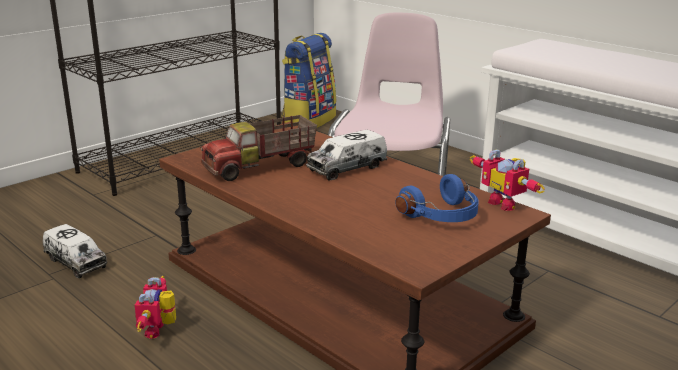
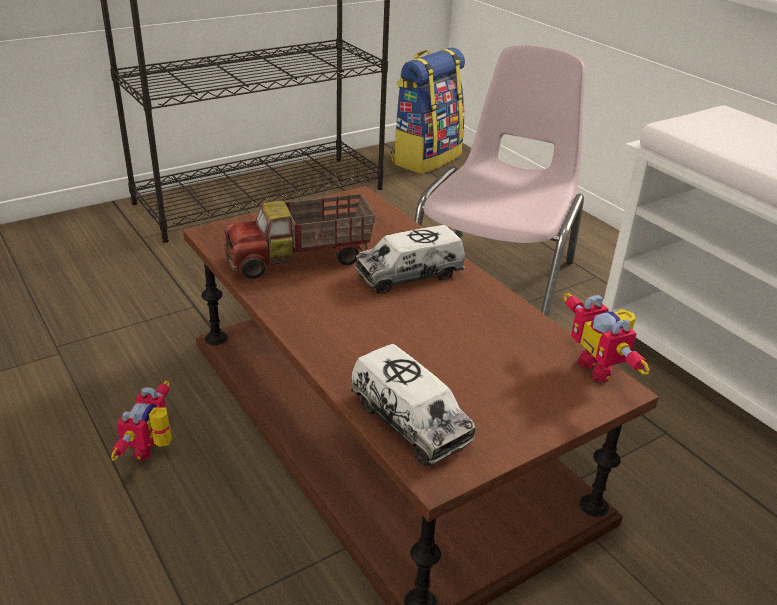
camera: 10 degrees right, 10 degrees up
toy truck [43,224,107,278] -> toy truck moved to [350,344,476,466]
blue headphones [395,174,479,222] -> none

